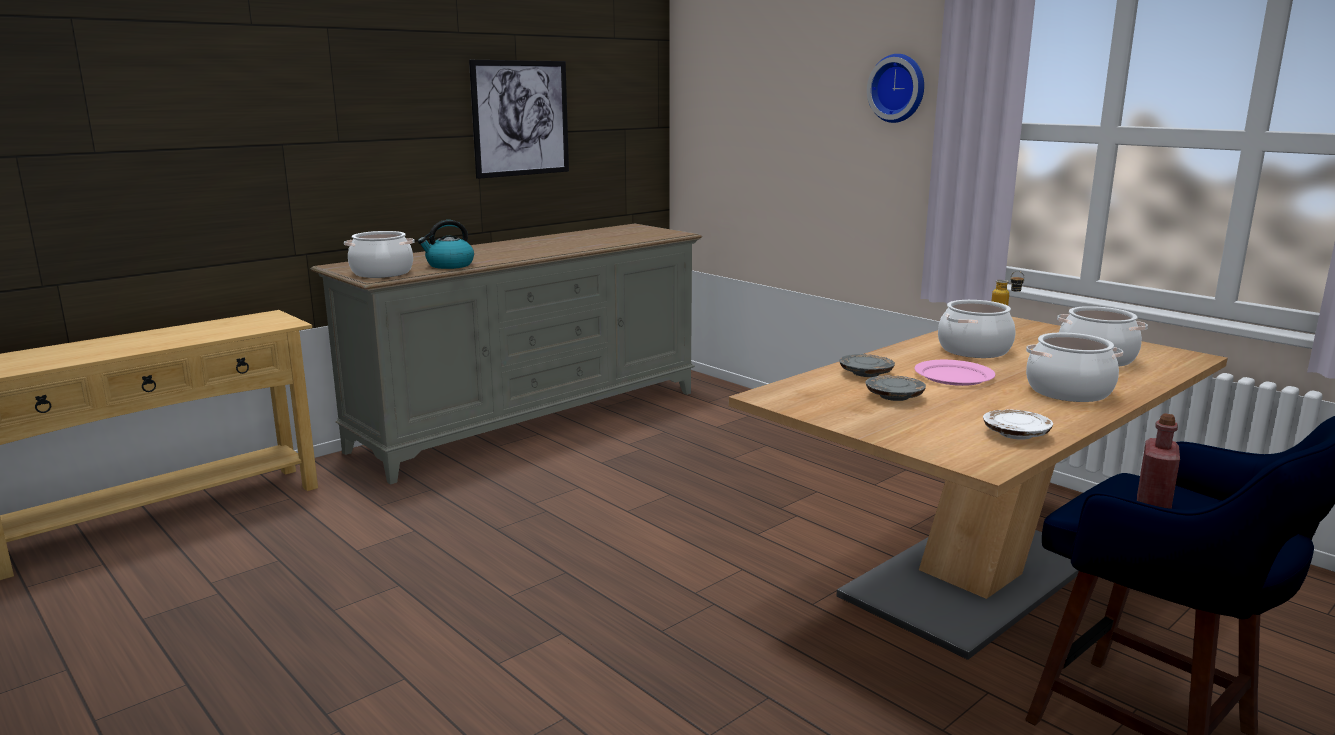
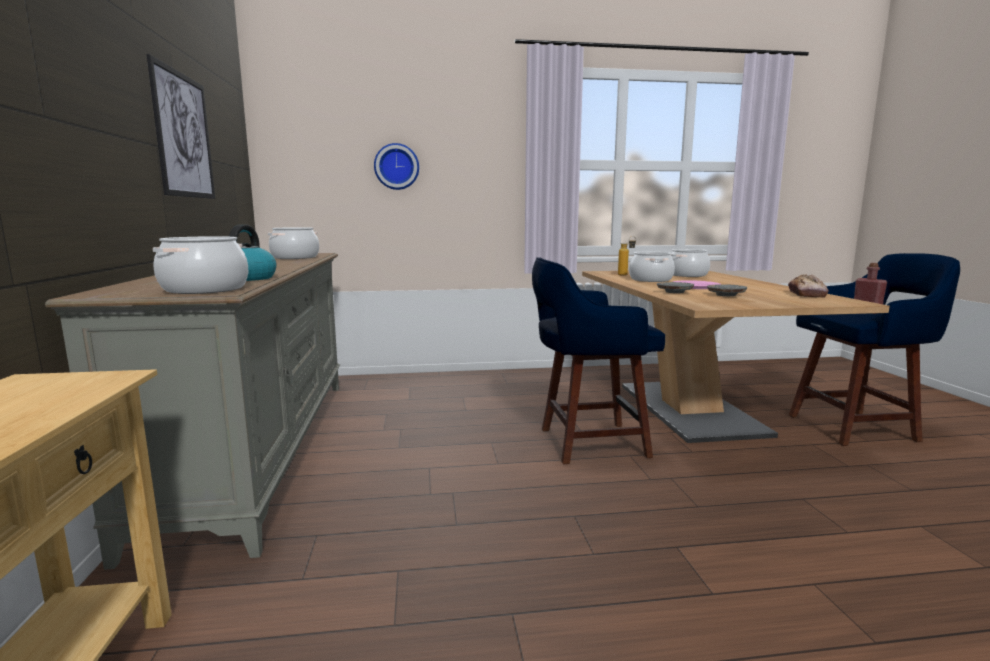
camera: 55 degrees left, 5 degrees down
wall clock [867,54,924,123] -> wall clock moved to [374,143,419,190]
white plate [983,409,1053,440] -> bread [788,274,829,298]
cooking pot [1026,333,1123,402] -> cooking pot moved to [268,227,319,259]
none -> blue stool [532,257,665,464]

